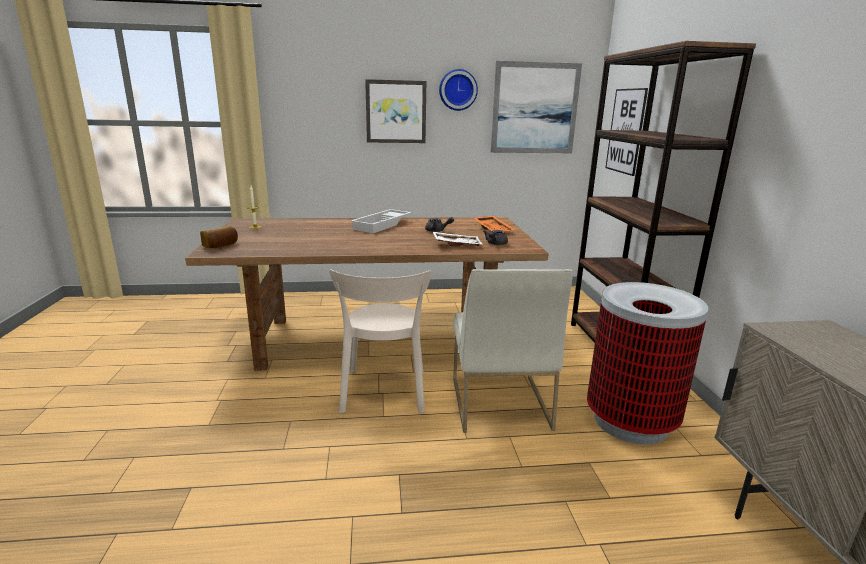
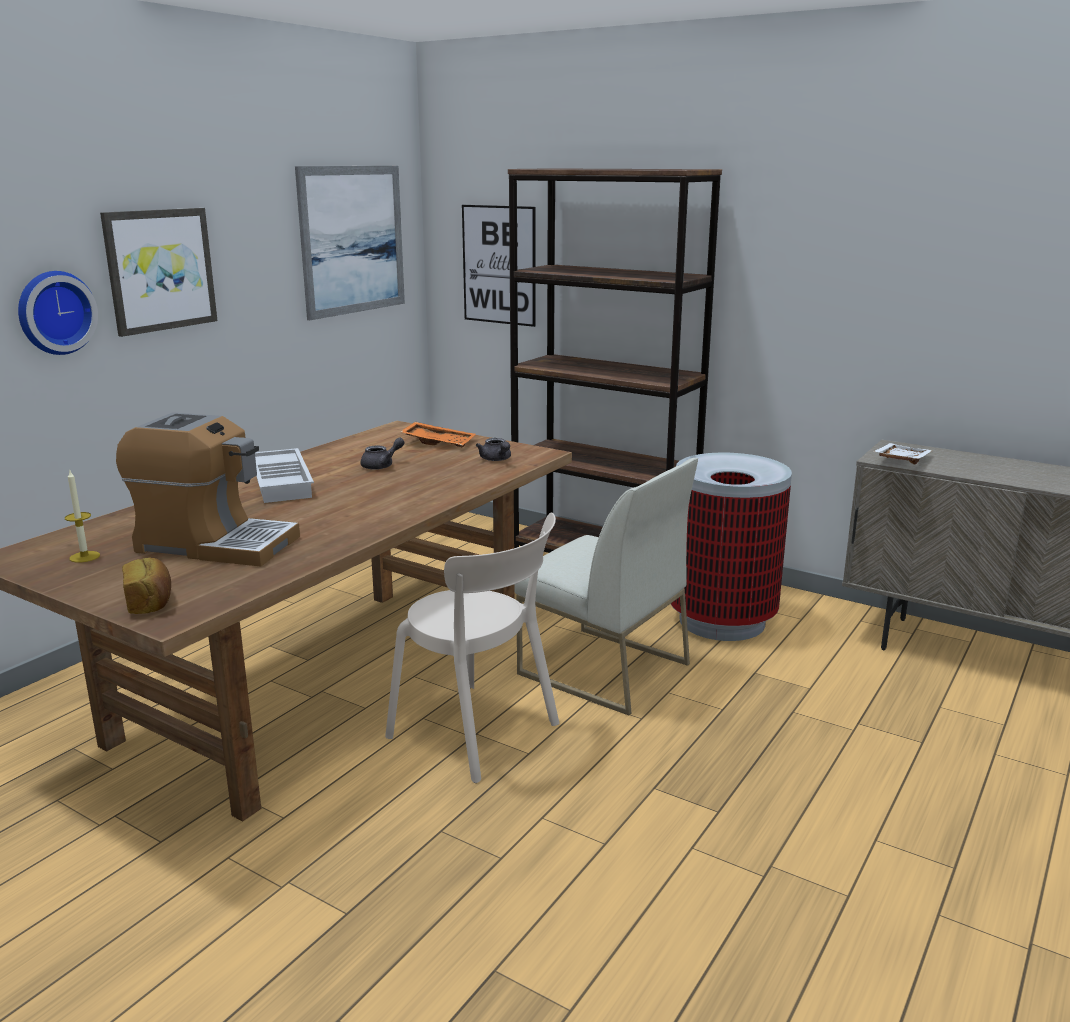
camera: 50 degrees left, 0 degrees up
white tray [433,232,483,247] -> white tray moved to [874,443,932,465]
wall clock [439,69,478,111] -> wall clock moved to [18,271,98,355]
none -> coffee machine [116,412,300,567]

